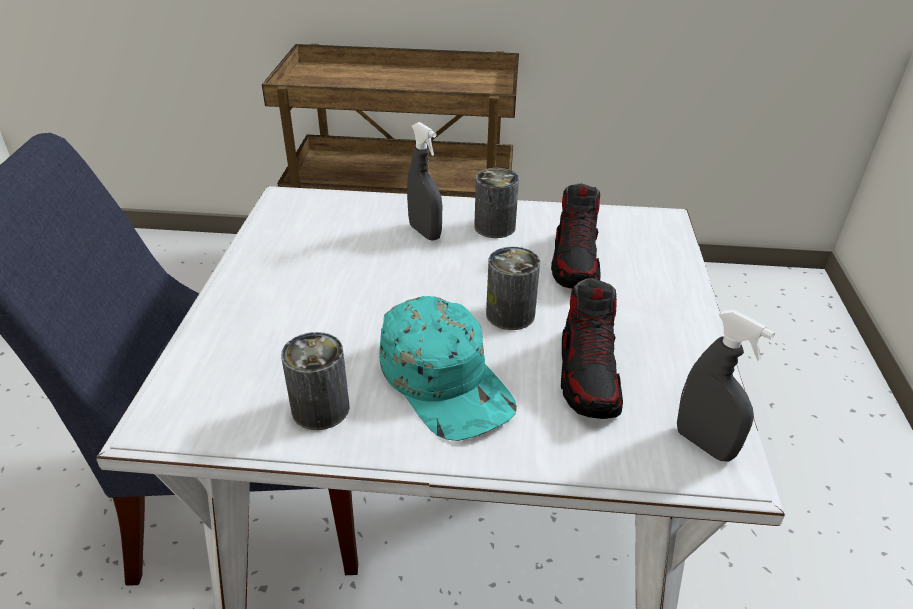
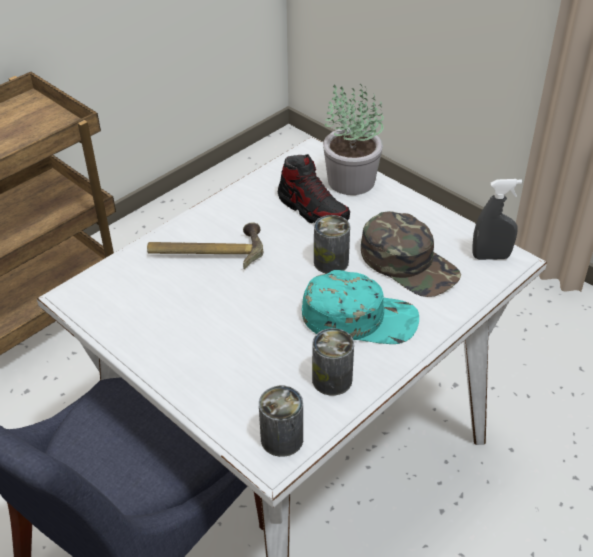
camera: 50 degrees left, 5 degrees up
grey spray bottle [407,122,442,241] -> hammer [147,222,263,269]
can [474,168,519,238] -> can moved to [259,386,303,457]
shoe [561,278,623,419] -> green cap [361,211,461,297]
none -> potted plant [323,84,384,195]

